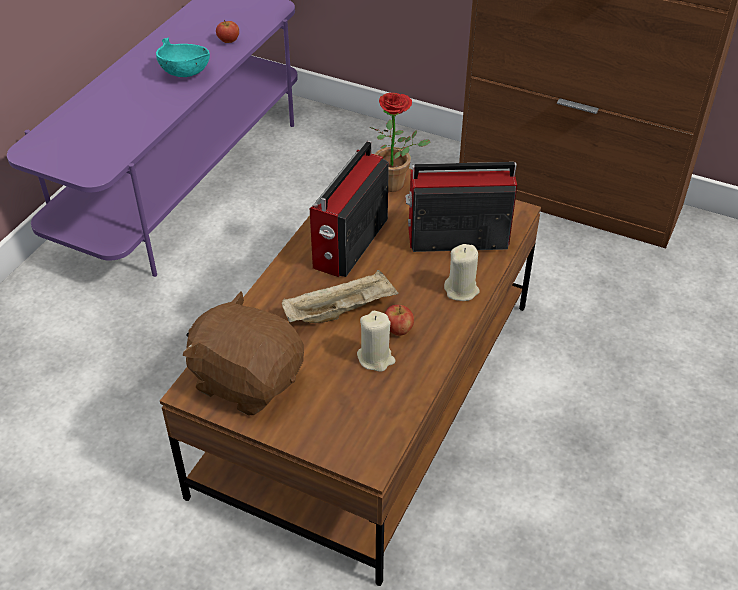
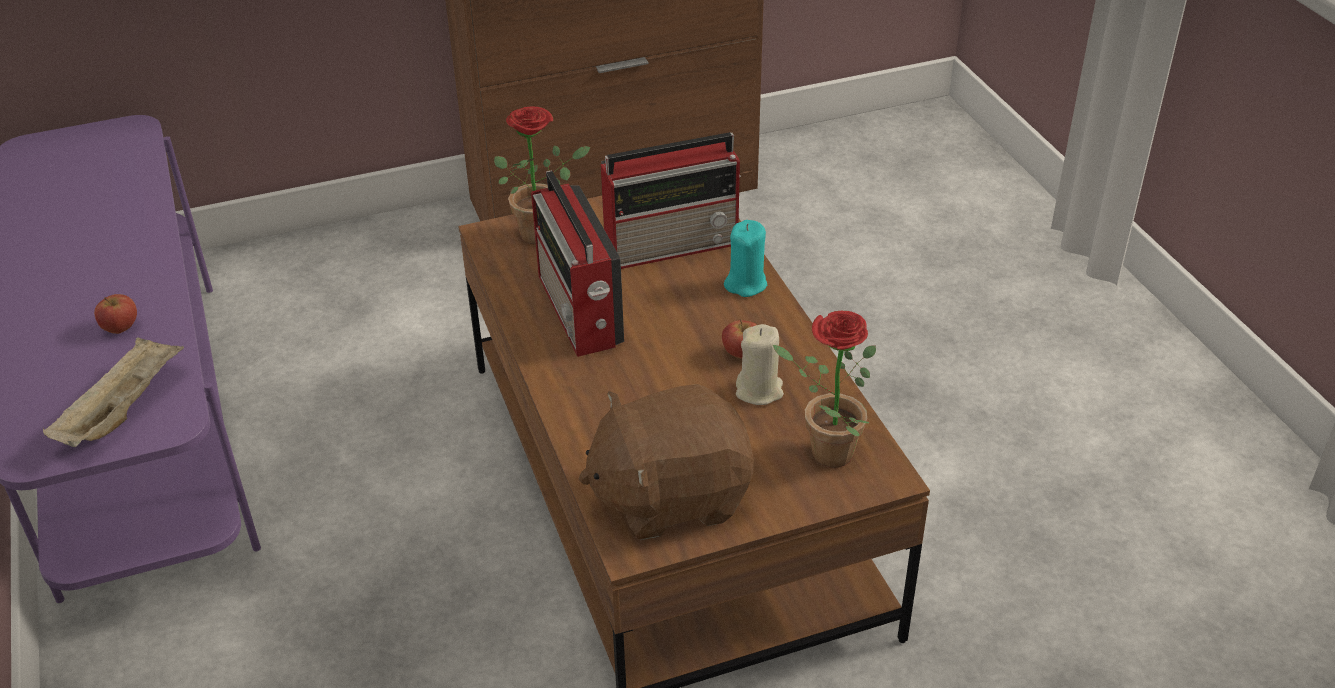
camera: 45 degrees left, 5 degrees down
turquoise bowl [156,38,210,77] -> none
apple [216,20,239,43] -> apple moved to [94,294,137,334]
beige tray [282,270,398,323] -> beige tray moved to [43,337,184,447]
radio [405,162,517,252] -> radio turned 150 degrees counterclockwise [601,132,741,269]
beige candle [444,244,480,301] -> turquoise candle [724,220,767,297]
none -> potted plant [773,311,876,468]

